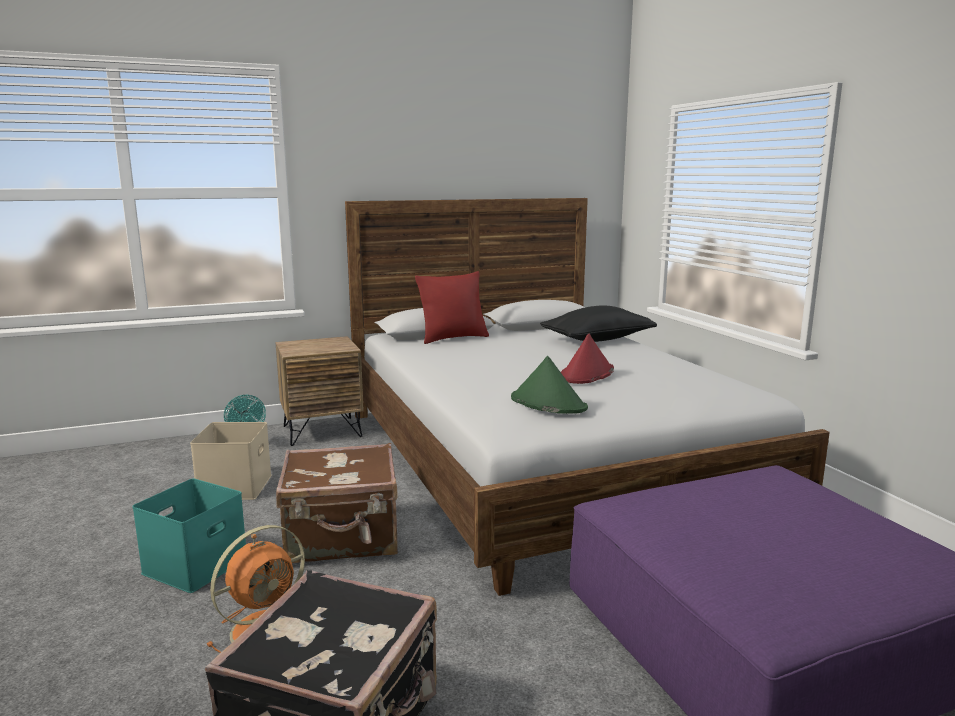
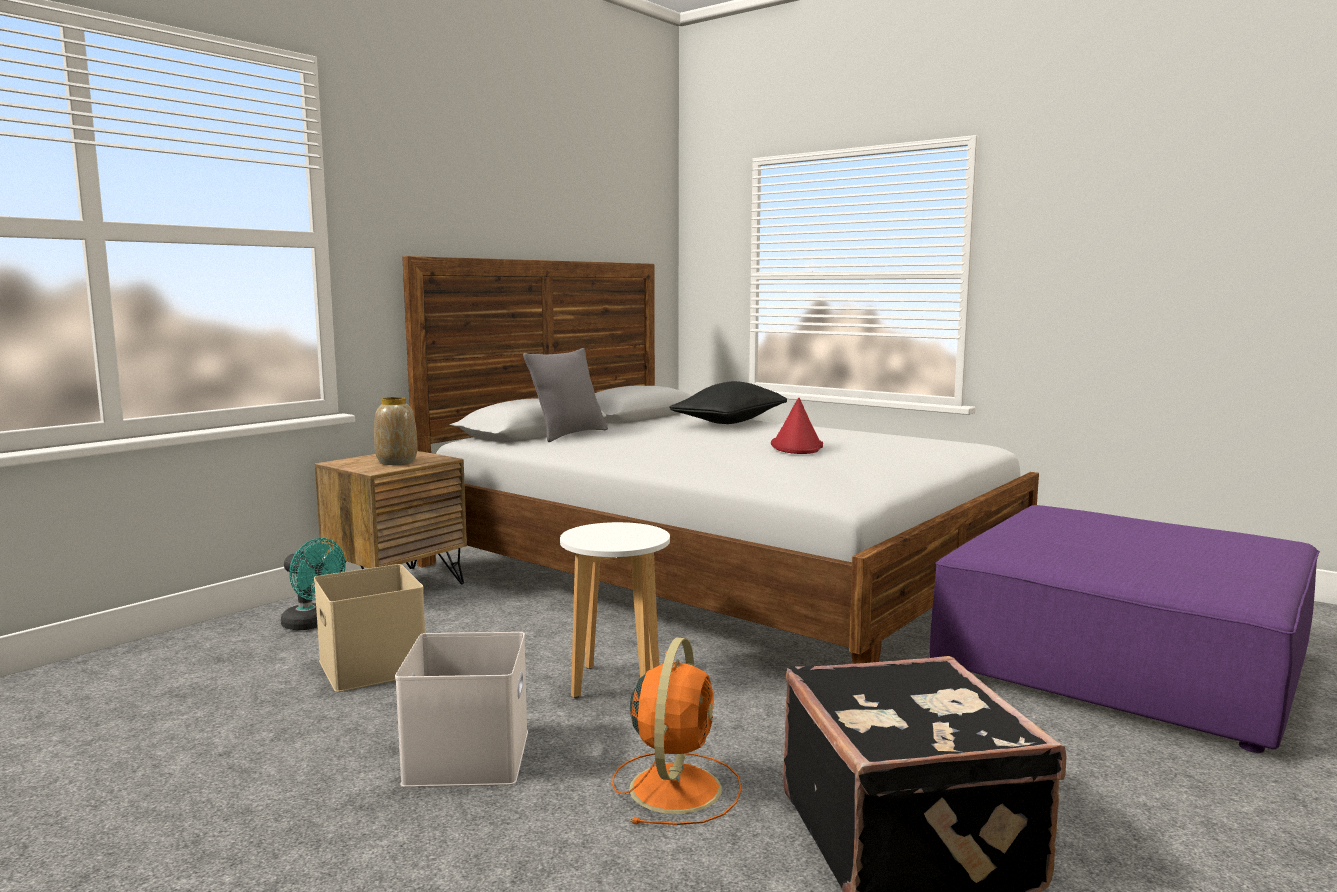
camera: 30 degrees left, 5 degrees down
turquoise storage box [132,478,246,593] -> white storage box [395,632,528,787]
brown suitcase [276,443,398,564] -> white stool [560,522,670,698]
red pillow [415,271,489,344] -> grey pillow [523,348,608,442]
green hat [511,356,588,414] -> none
none -> vase [374,397,417,465]

